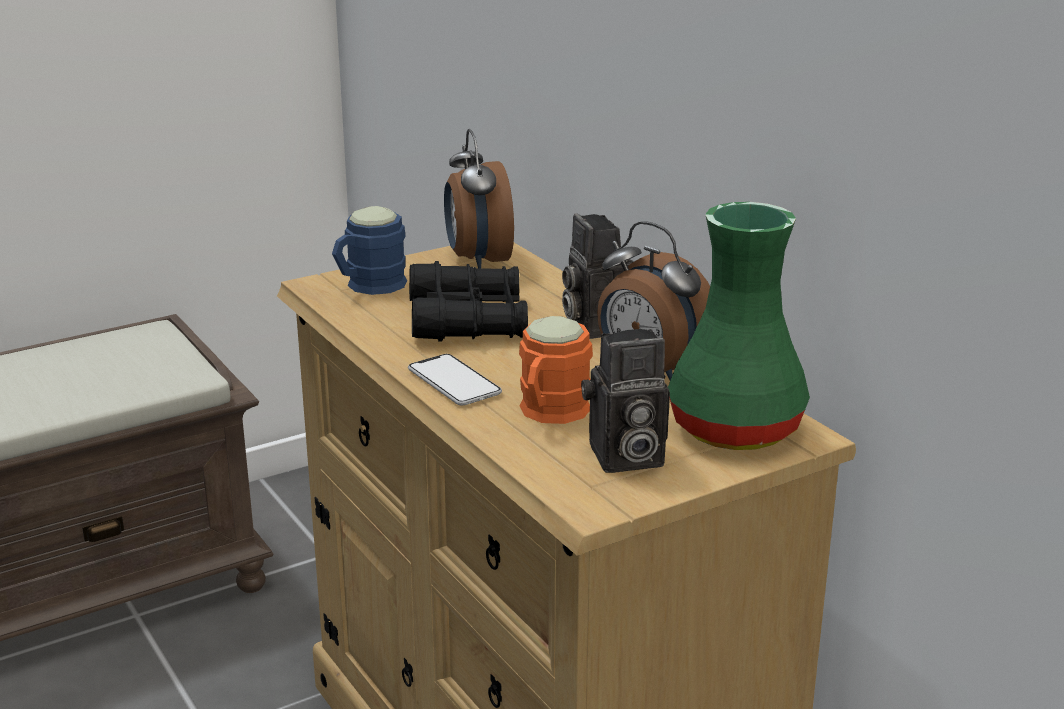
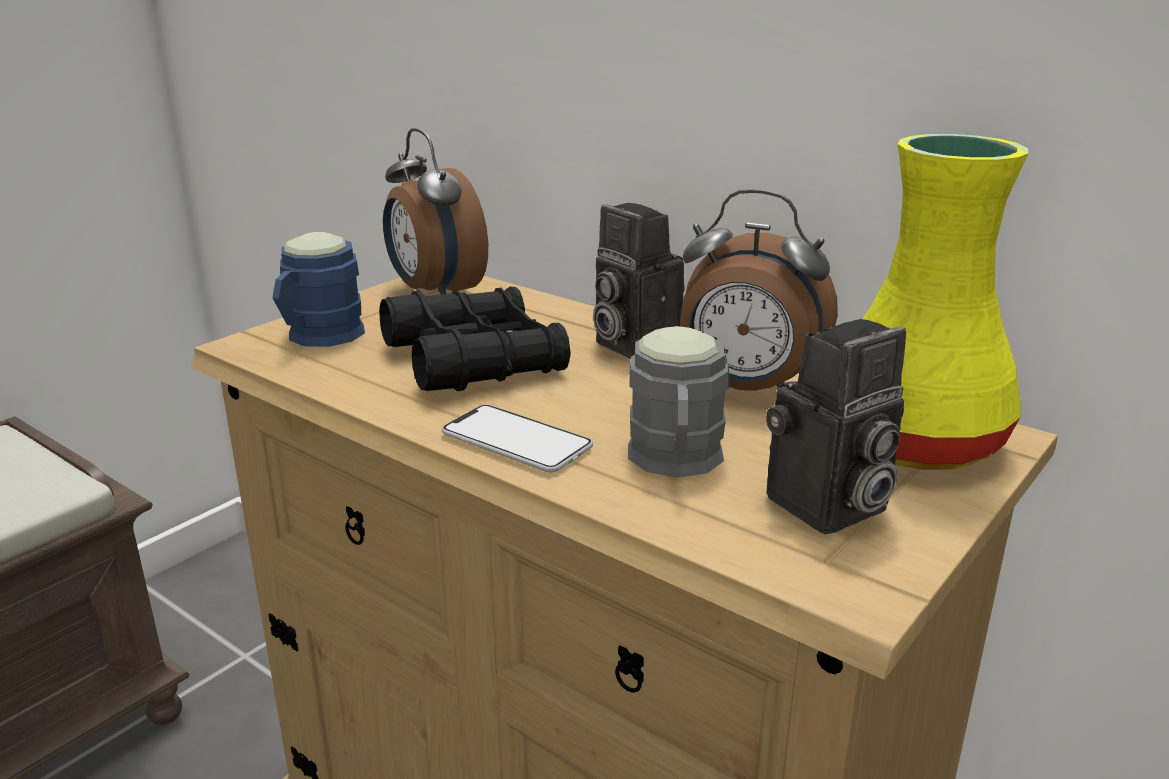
camera: 20 degrees left, 0 degrees up
orange mug [519,316,593,424] -> grey mug [628,326,729,478]
green vase [668,202,810,450] -> yellow vase [863,134,1028,470]

